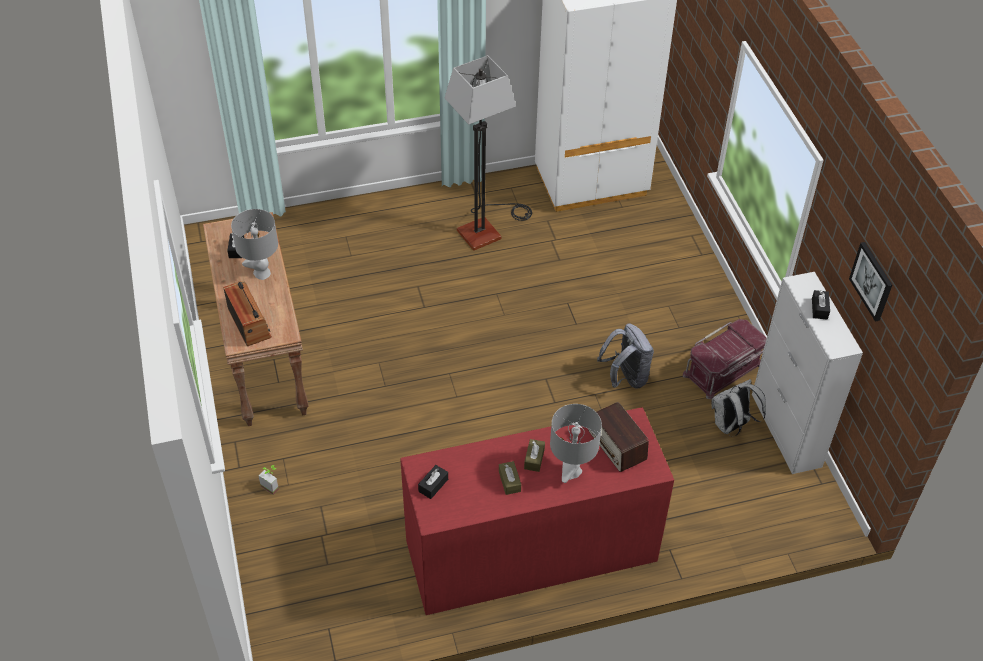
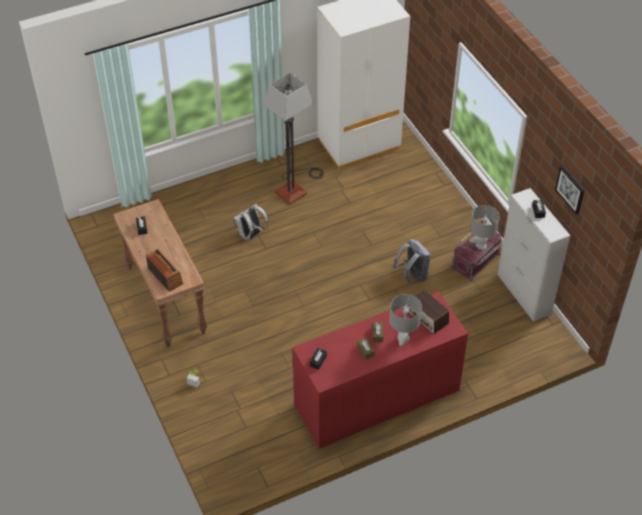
camera: 10 degrees left, 0 degrees up
grey table lamp [231,209,278,280] -> grey table lamp moved to [469,205,500,250]
white backpack [711,379,766,436] -> white backpack moved to [233,203,268,241]

